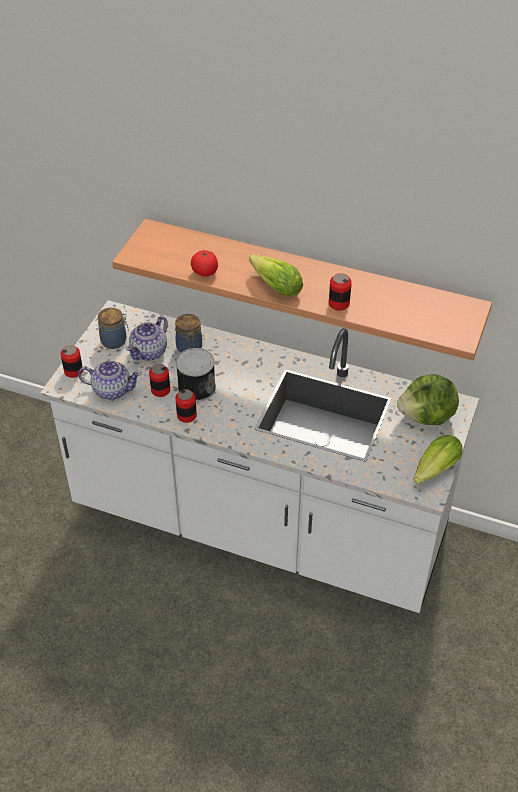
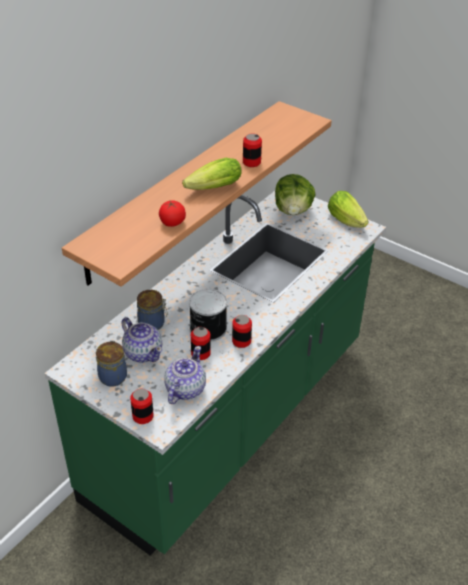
camera: 75 degrees left, 5 degrees down
white counter [40,300,479,613] -> green counter [44,191,386,556]

